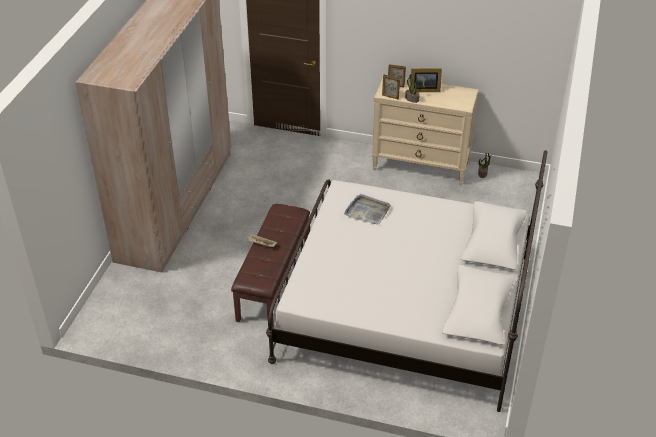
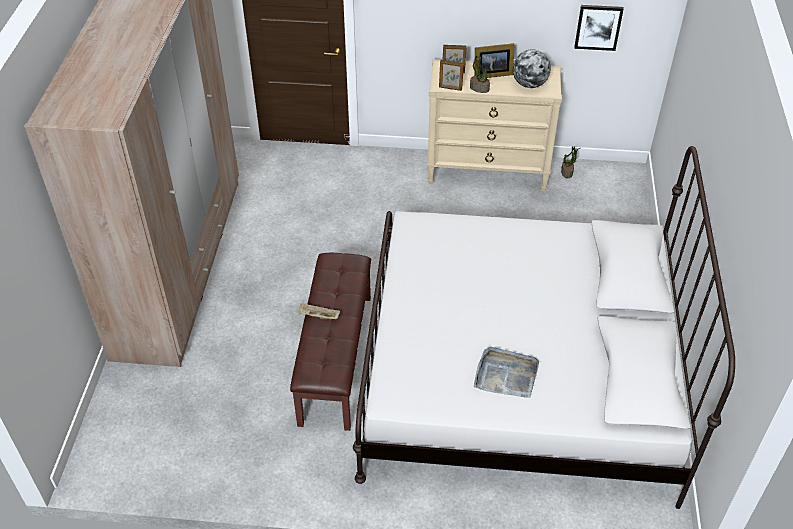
camera: 10 degrees left, 5 degrees up
grey tray [344,194,391,225] -> grey tray moved to [474,347,539,398]
none -> globe [513,49,551,88]
none -> picture [574,5,624,51]

